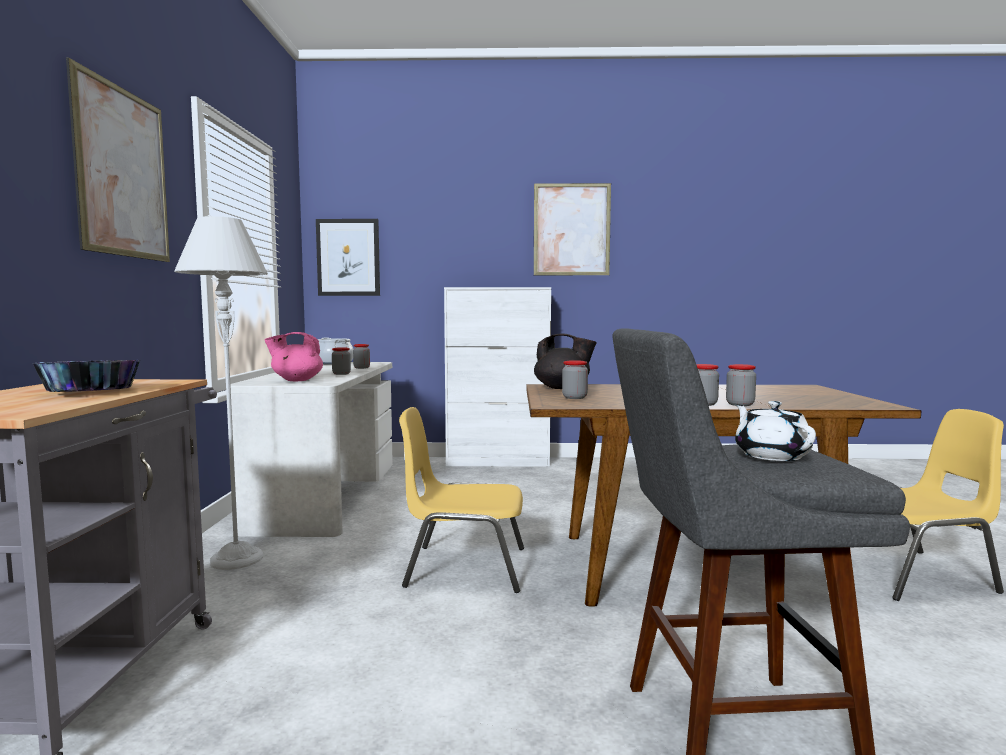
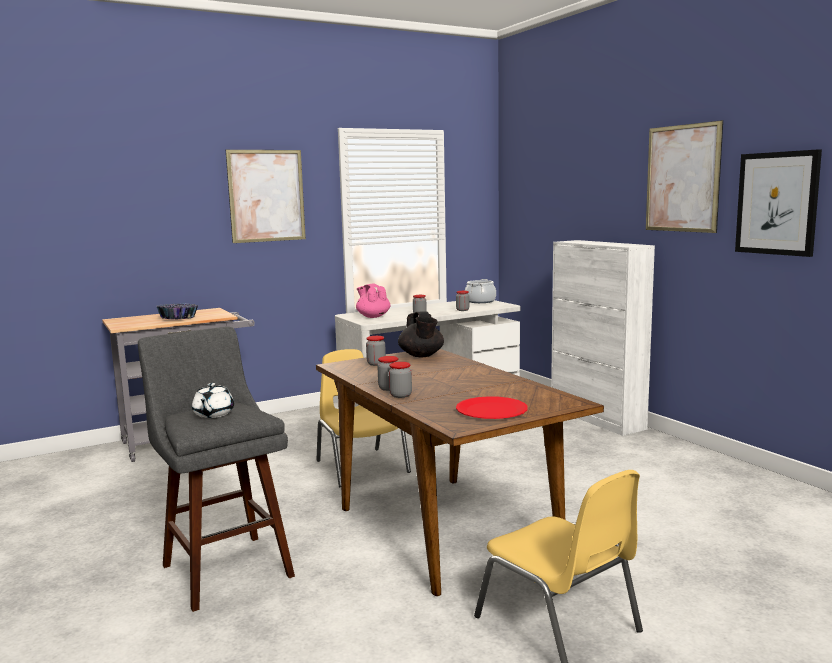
camera: 60 degrees right, 5 degrees up
grey floor lamp [174,216,268,570] -> none
picture [316,219,380,296] -> picture moved to [735,149,822,257]
white teapot [735,401,816,461] -> white teapot turned 135 degrees clockwise [192,383,234,418]
none -> red plate [456,396,528,419]

